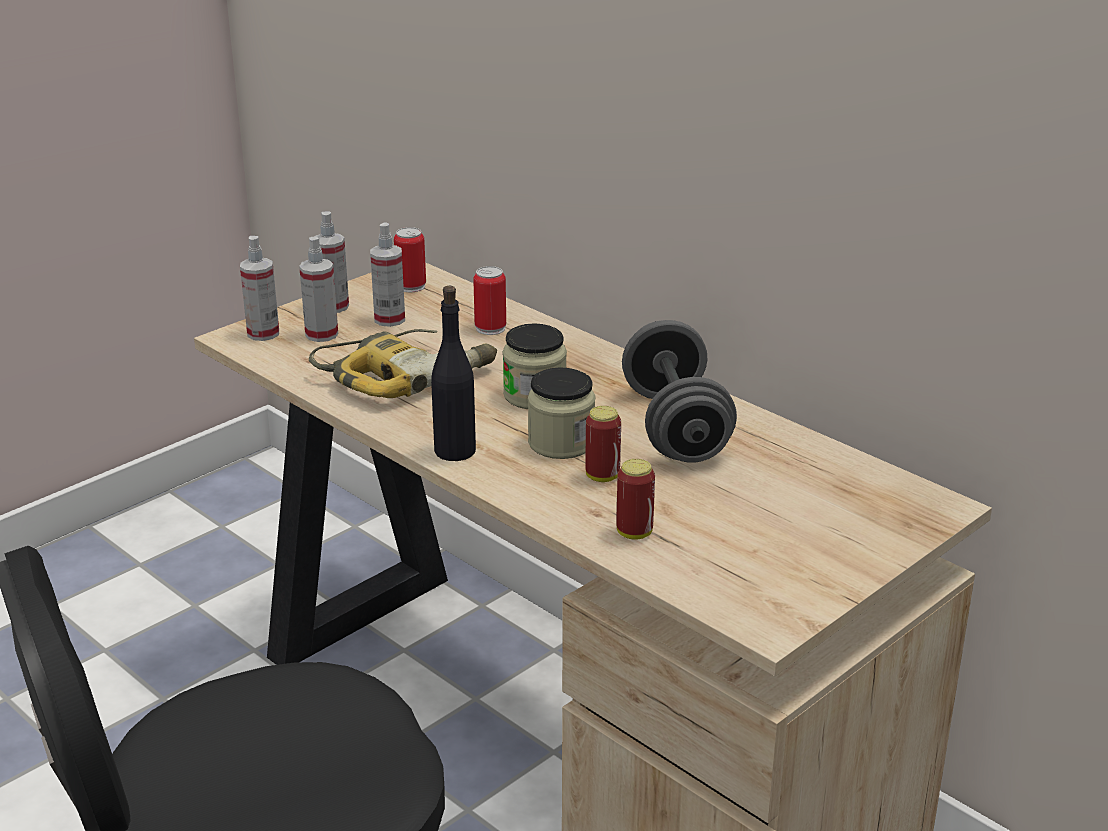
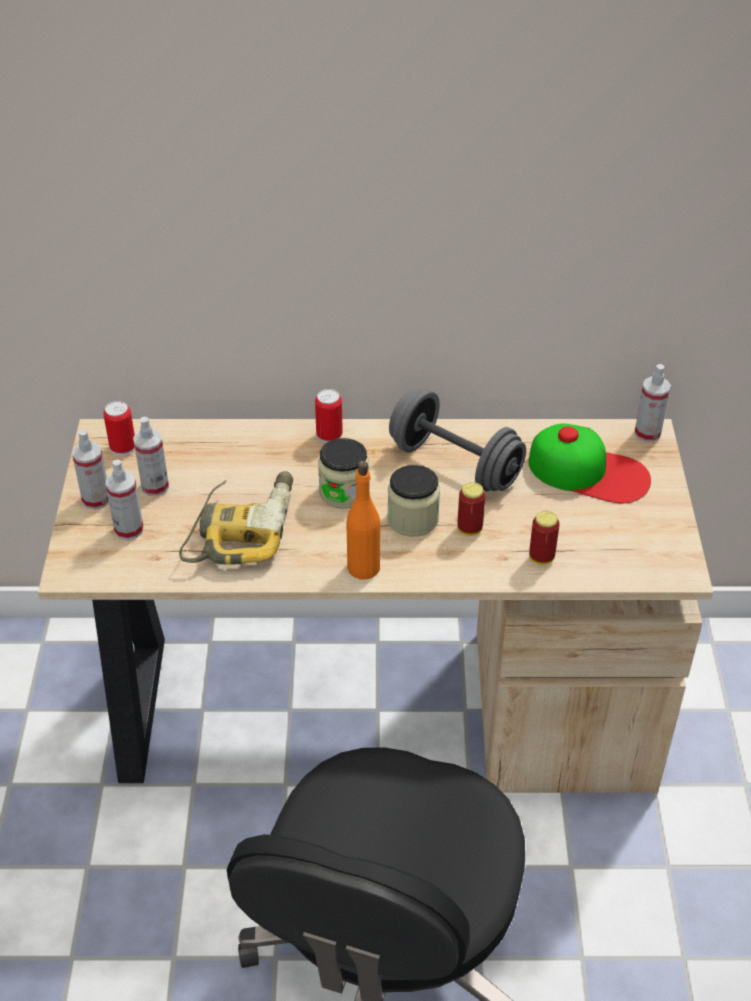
camera: 45 degrees left, 15 degrees up
spray bottle [240,236,279,341] -> spray bottle moved to [634,364,671,442]
black bottle [431,286,476,461] -> orange bottle [346,461,380,580]
can [473,266,506,335] -> can moved to [315,389,343,443]
none -> cap [528,423,651,504]

